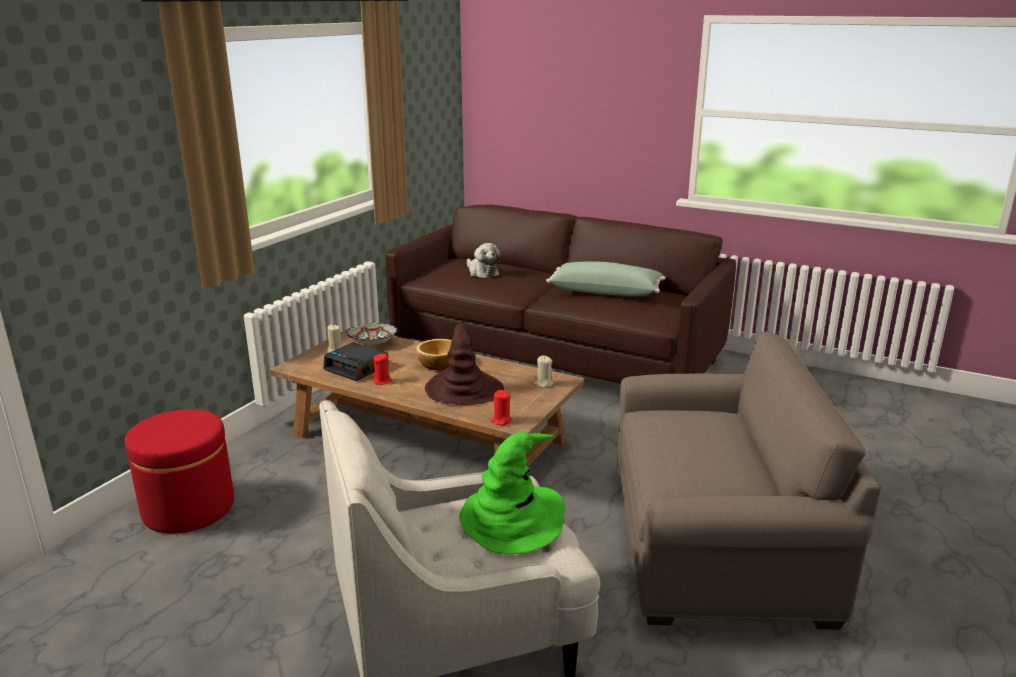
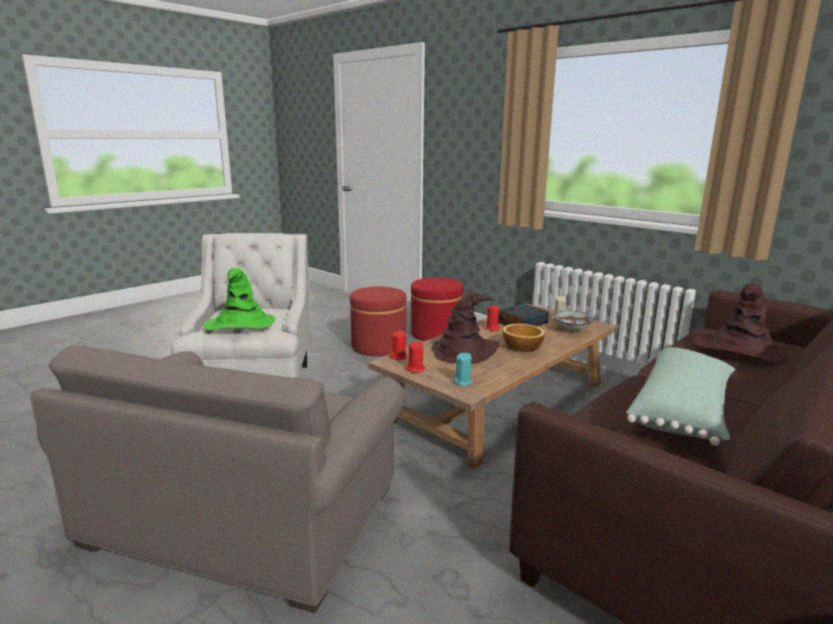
camera: 105 degrees right, 5 degrees down
plush toy [467,243,500,278] -> brown hat [694,283,789,362]
beige candle [534,355,554,388] -> turquoise candle [453,353,472,386]
none -> red ottoman [350,286,407,356]
none -> red candle [406,341,425,373]

